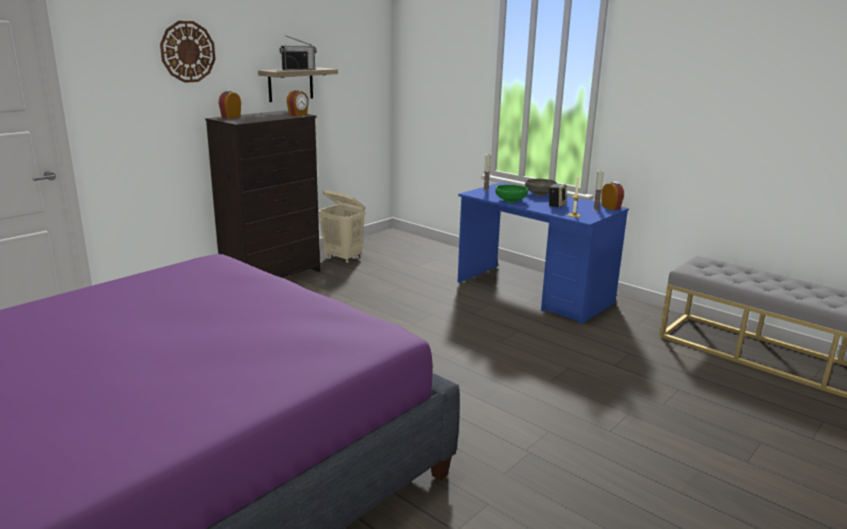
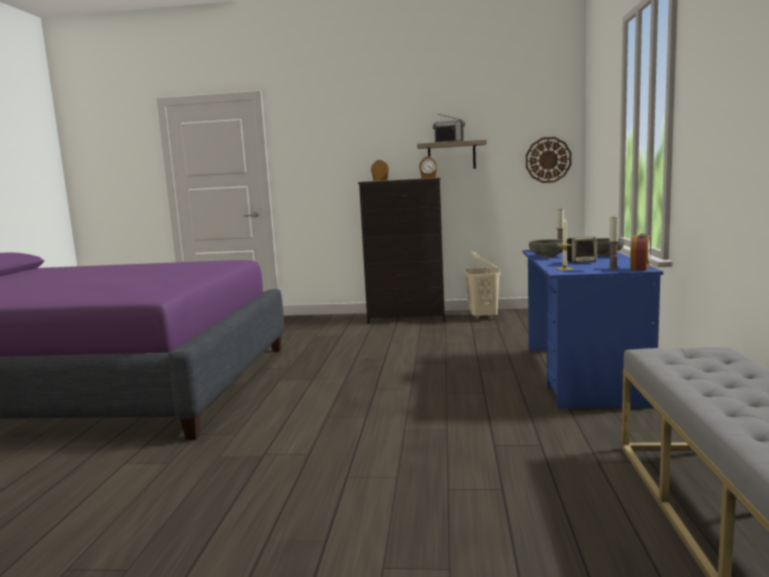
camera: 55 degrees right, 10 degrees down
wall clock [160,21,215,83] -> wall clock moved to [526,137,571,183]
green bowl [495,185,528,203] -> grey bowl [529,239,563,257]

